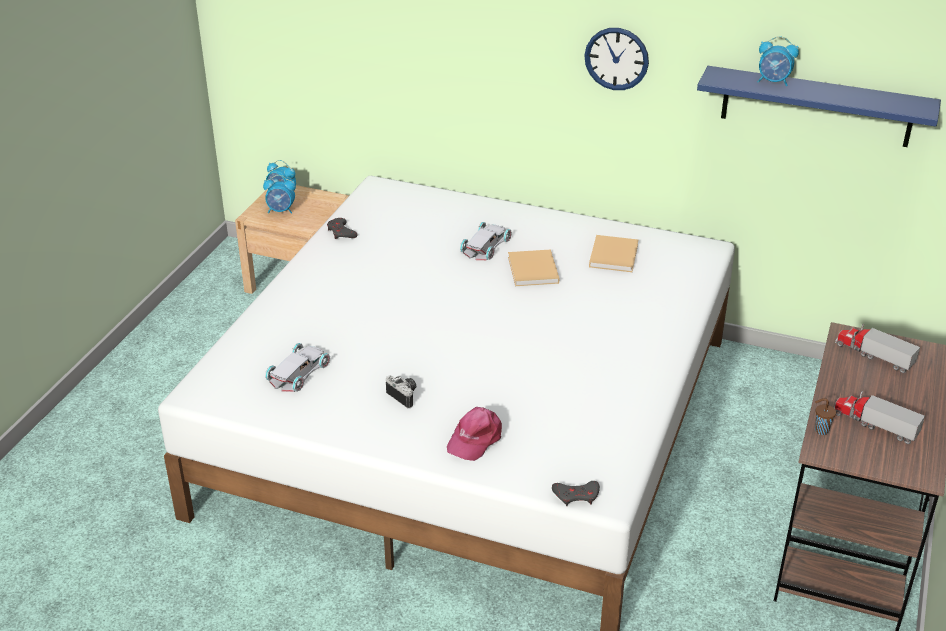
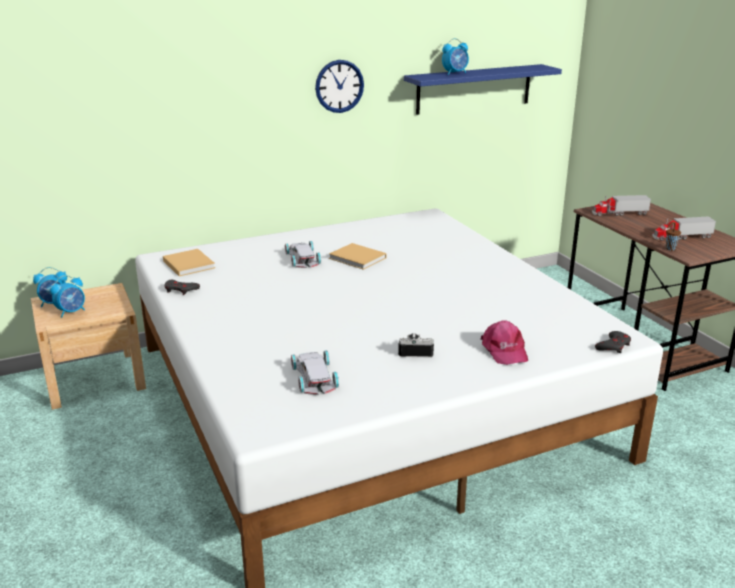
camera: 45 degrees left, 10 degrees down
beige book [589,235,638,272] -> beige book moved to [163,249,215,276]

